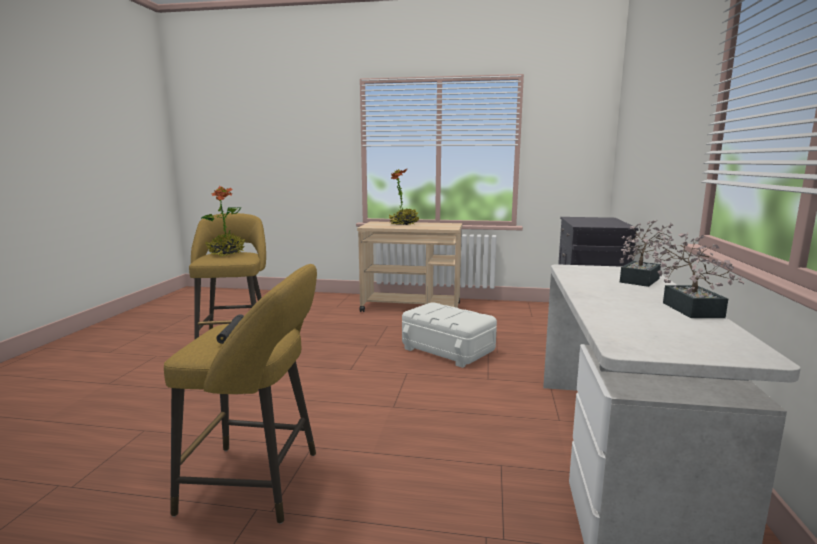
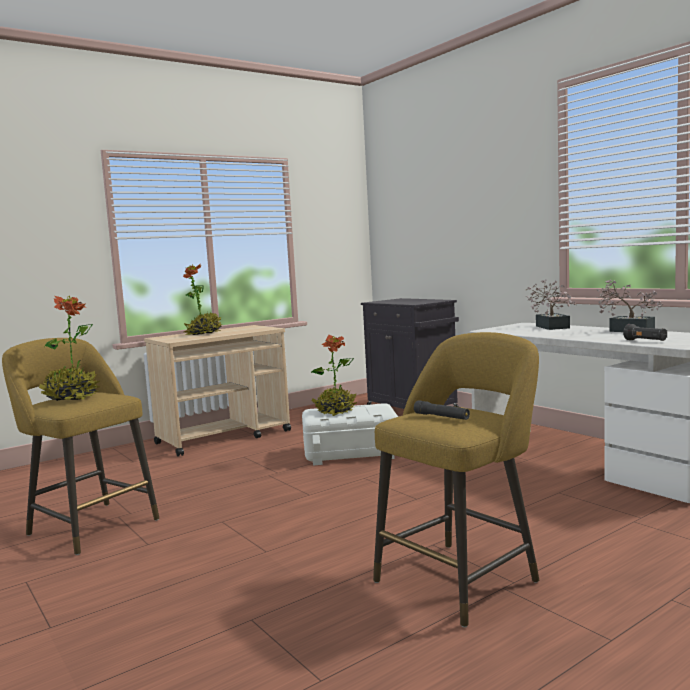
camera: 45 degrees left, 5 degrees down
none -> potted plant [311,334,357,416]
none -> black flashlight [623,324,667,341]

